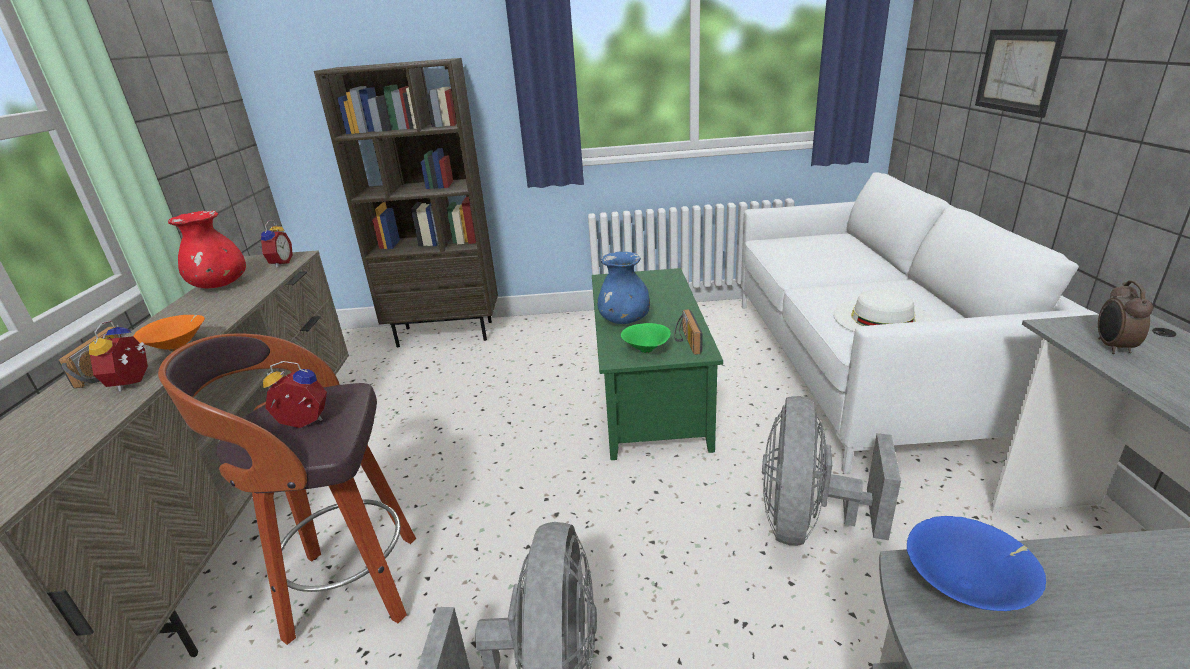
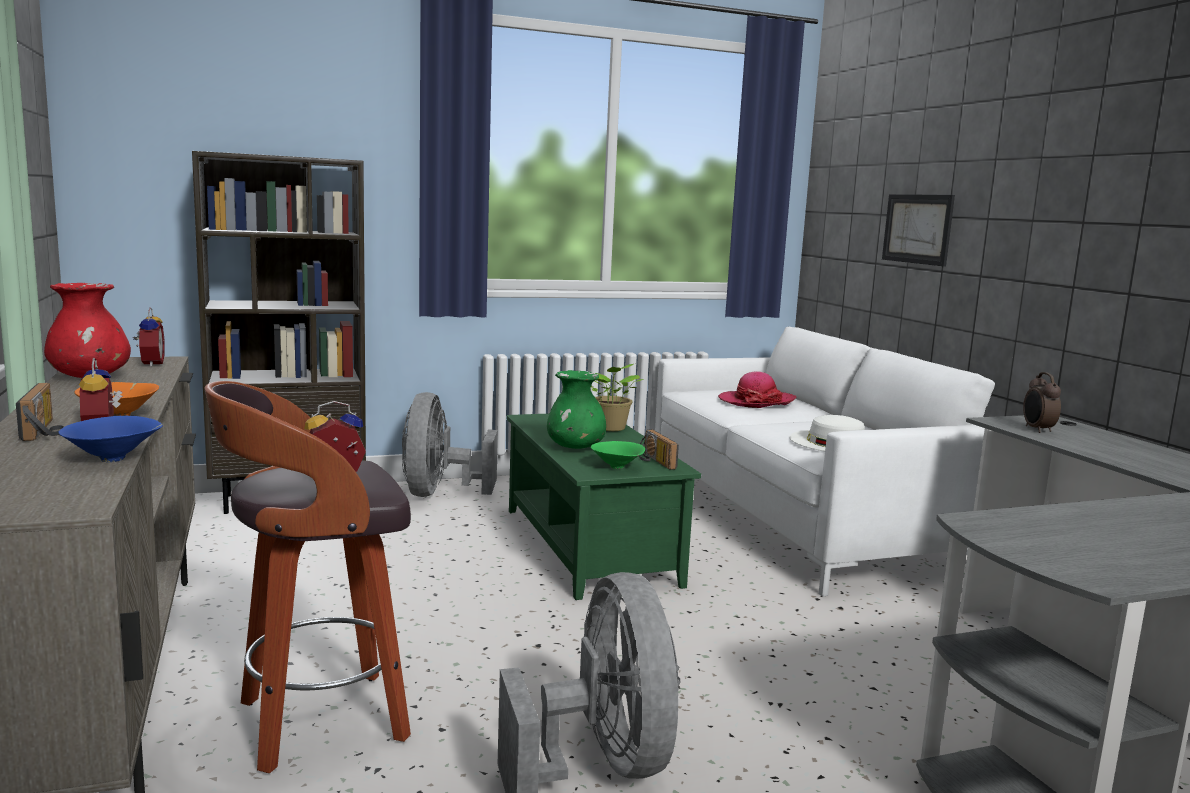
camera: 20 degrees left, 15 degrees down
blue vase [597,252,650,324] -> green vase [547,370,606,449]
grey fan [762,396,901,546] -> grey fan moved to [402,392,498,497]
blue bowl [907,516,1046,611] -> blue bowl moved to [58,416,163,462]
none -> potted plant [591,364,644,431]
none -> hat [718,372,797,408]

